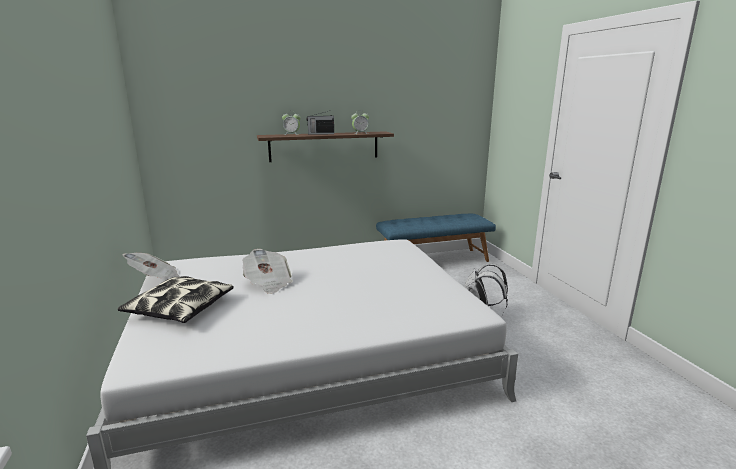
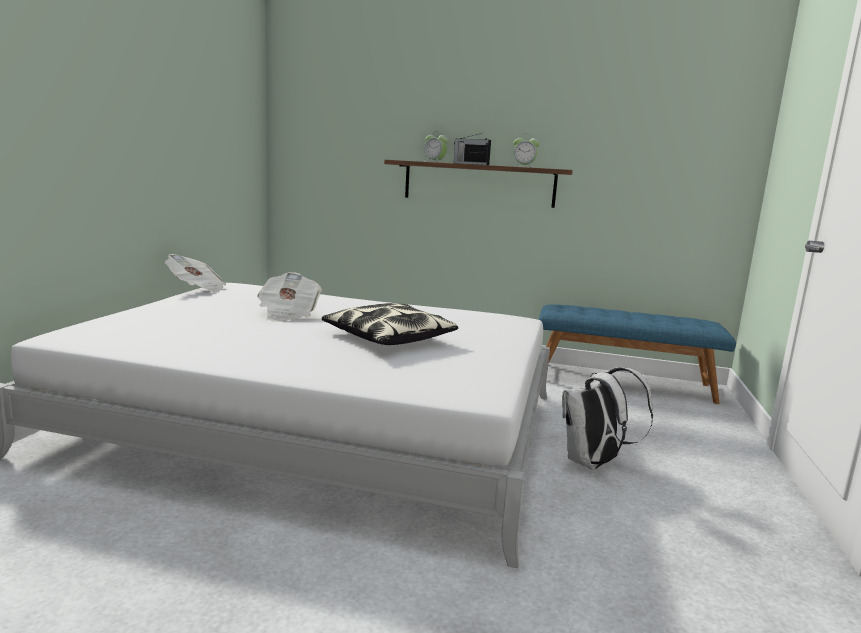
camera: 30 degrees right, 5 degrees down
pillow [118,276,234,323] -> pillow moved to [322,303,458,345]

